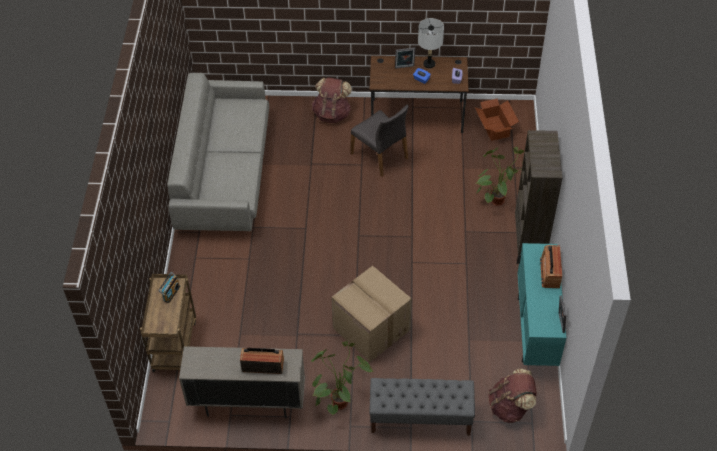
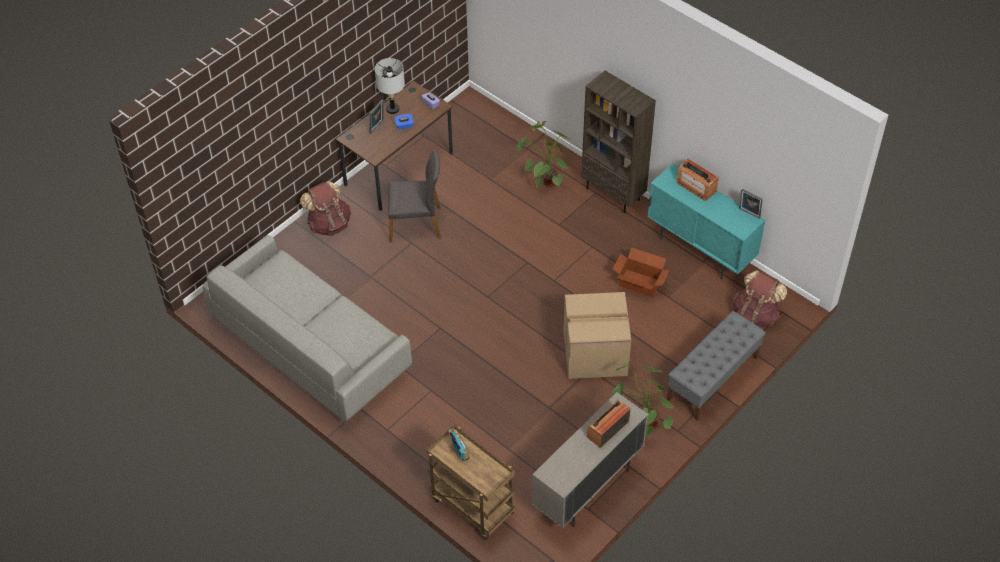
camera: 50 degrees left, 0 degrees up
cardboard box [475,98,519,141] -> cardboard box moved to [613,247,670,297]

